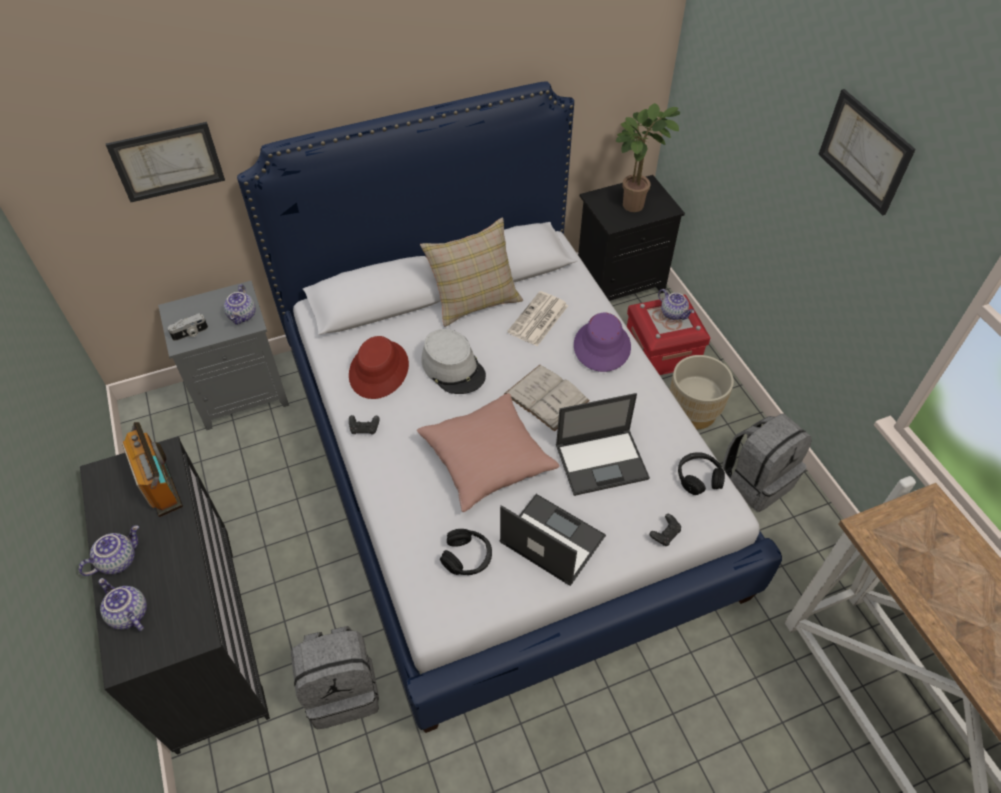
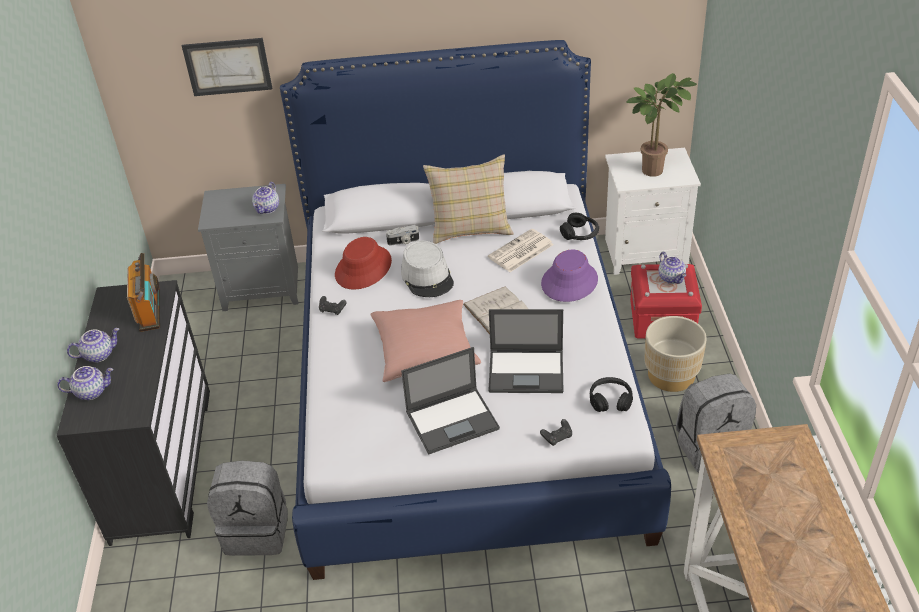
camera: 20 degrees right, 10 degrees down
teapot [99,578,147,631] -> teapot turned 105 degrees clockwise [57,366,114,400]
camera [168,313,208,341] -> camera moved to [386,225,419,246]
black headphones [440,529,492,575] -> black headphones moved to [560,213,599,240]
laptop [500,494,606,586] -> laptop turned 105 degrees clockwise [401,347,500,454]
black nightstand [578,175,685,301] -> white nightstand [605,148,701,275]
picture [818,89,916,215] -> none

